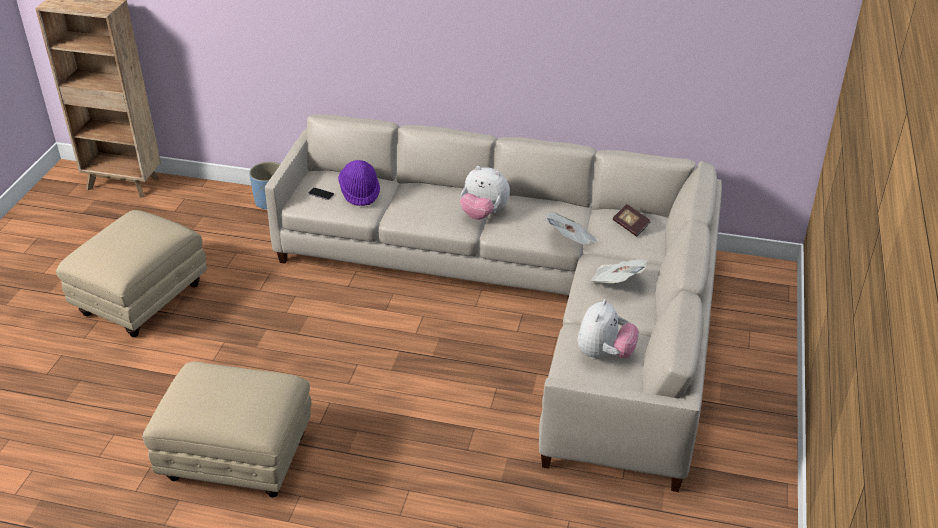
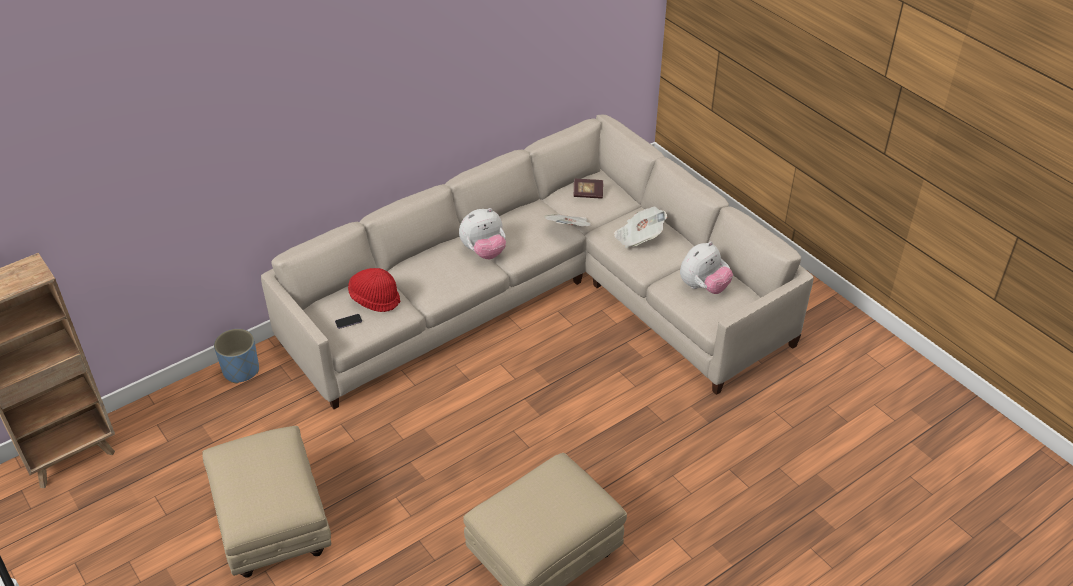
camera: 50 degrees left, 5 degrees up
purple hat [338,160,380,206] -> red hat [348,268,400,312]
plush toy [578,299,639,360] -> plush toy turned 75 degrees clockwise [680,241,733,294]

